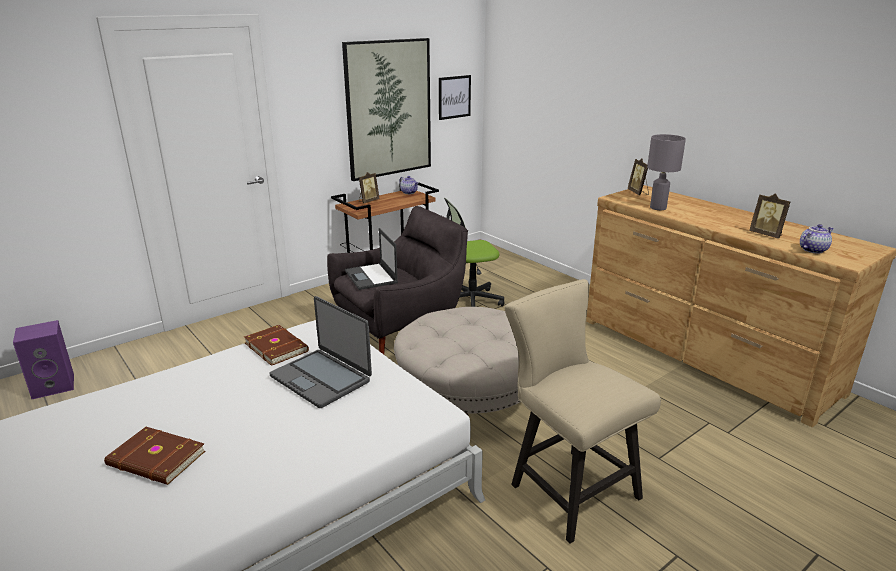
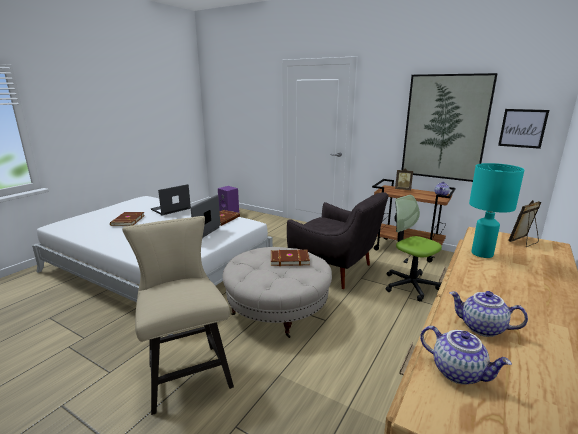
camera: 70 degrees right, 5 degrees down
laptop [345,228,398,290] -> laptop moved to [151,184,191,215]
beige chair [504,279,661,544] -> beige chair turned 60 degrees counterclockwise [122,216,234,415]
grey table lamp [647,134,686,210] -> turquoise table lamp [469,163,524,258]
picture frame [749,194,791,239] -> teapot [449,291,528,337]
none -> brown book [271,249,310,266]

